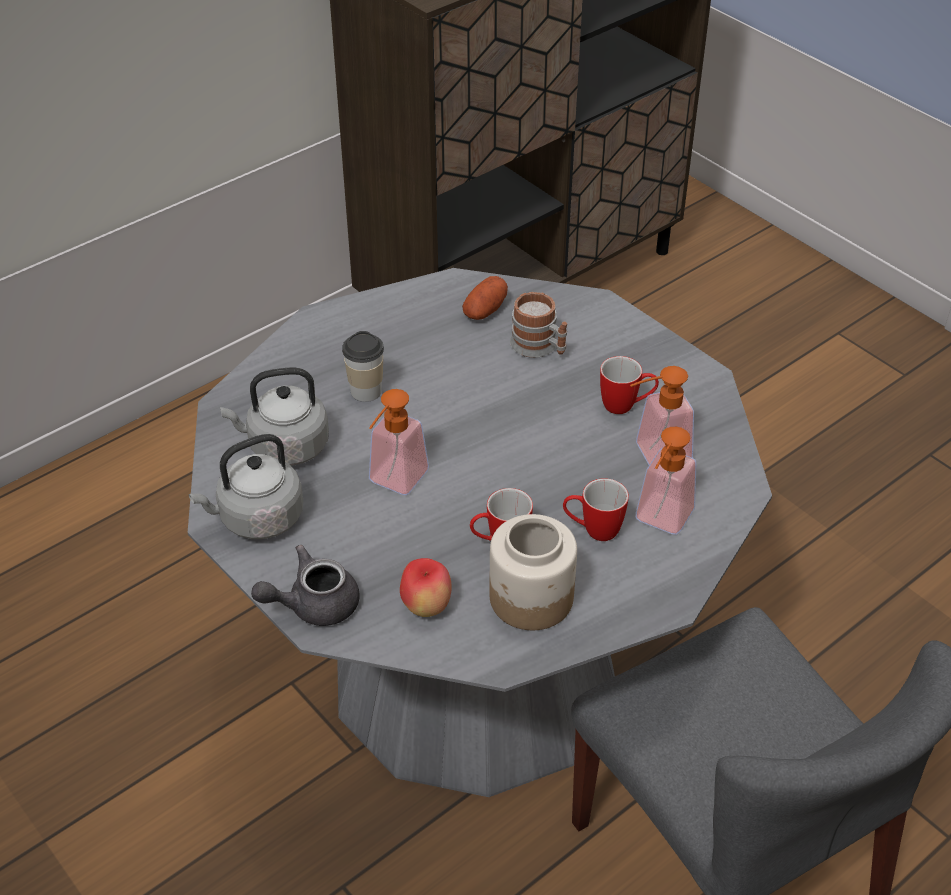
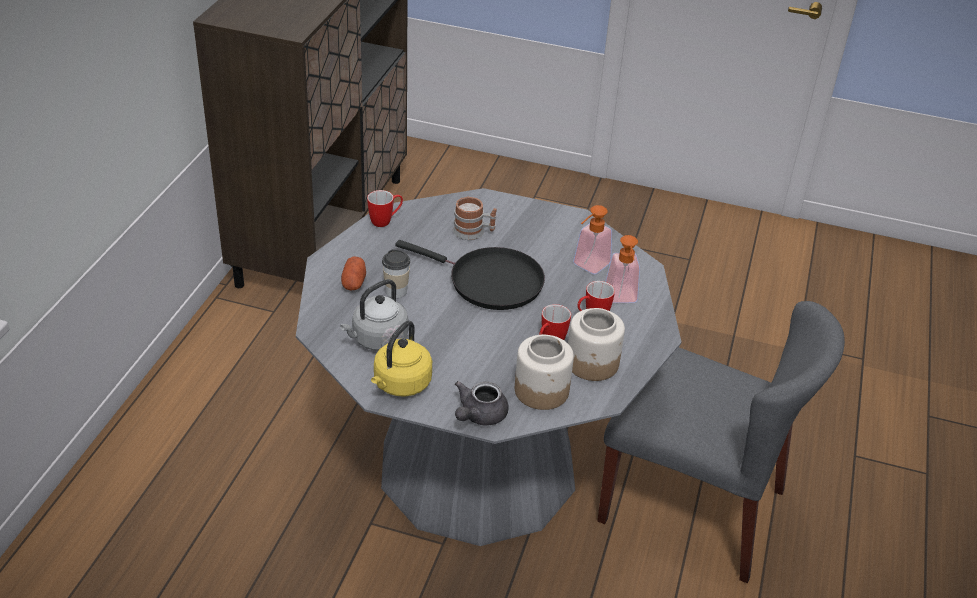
camera: 35 degrees left, 5 degrees down
grey kettle [189,434,303,539] -> yellow kettle [371,321,432,397]
soap dispenser [369,389,429,495] -> none
apple [400,558,452,617] -> jar [515,335,574,410]
potato [462,276,508,320] -> potato moved to [341,257,366,291]
mug [600,356,659,414] -> mug moved to [367,190,403,227]
none -> black frying pan [395,240,545,310]

